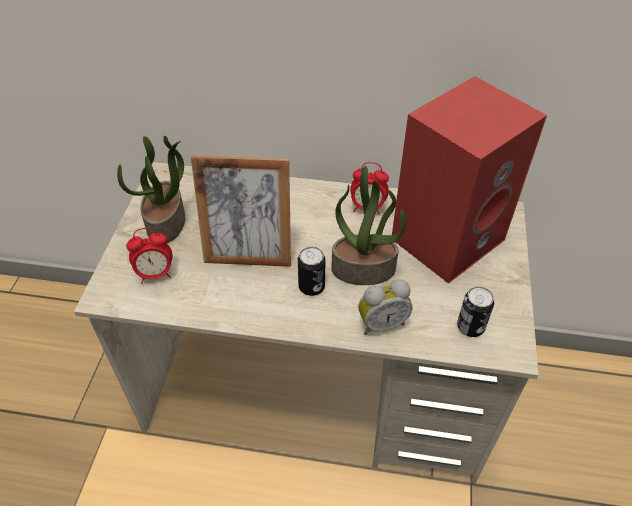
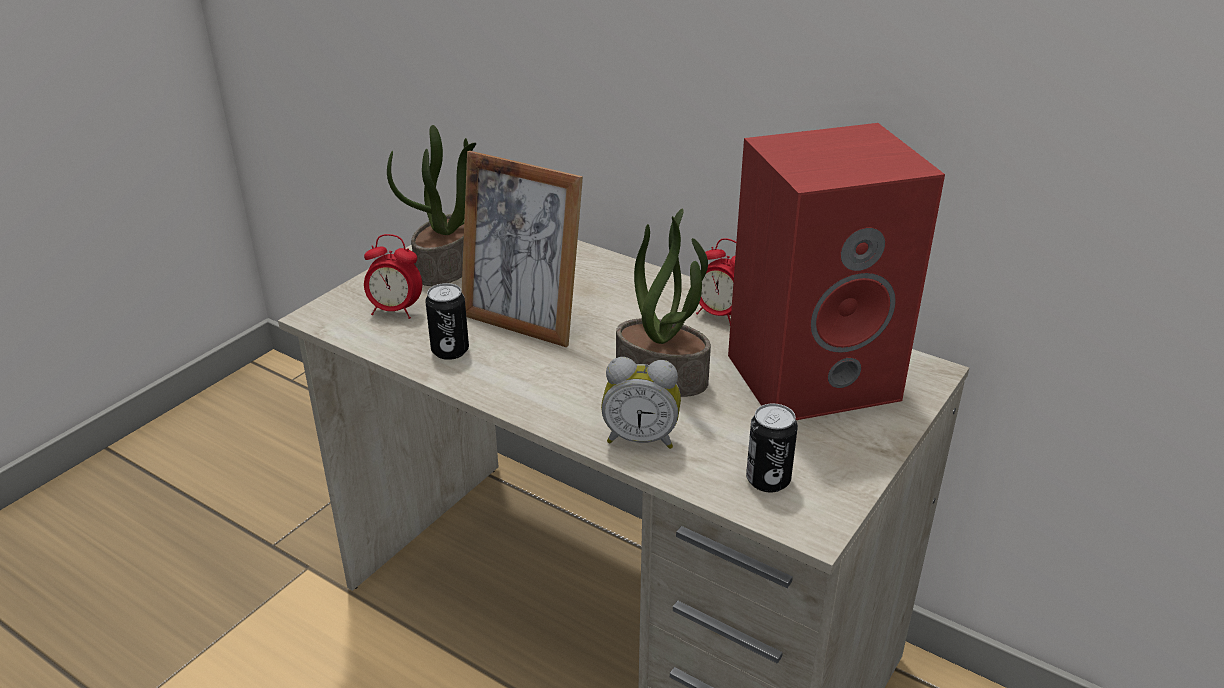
camera: 25 degrees right, 15 degrees down
can [298,246,325,296] -> can moved to [425,283,469,360]

